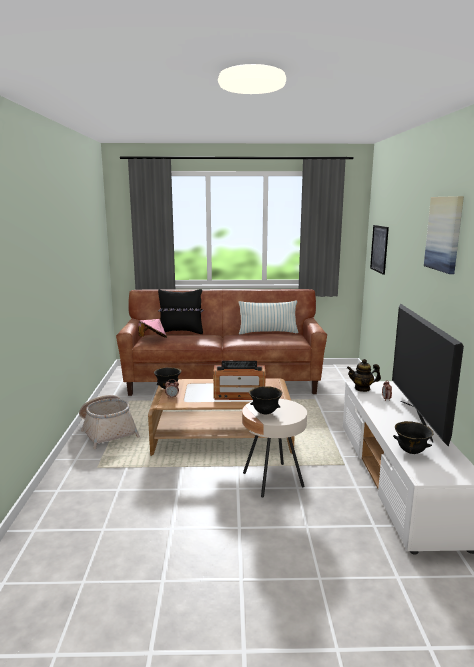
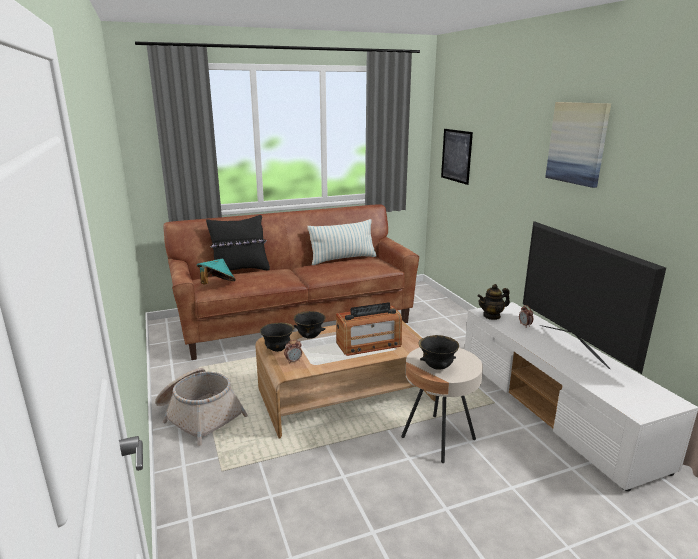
camera: 20 degrees left, 5 degrees up
pink hat [138,319,167,338] -> turquoise hat [197,259,236,285]
black bowl [393,421,434,454] -> black bowl moved to [294,311,326,339]

